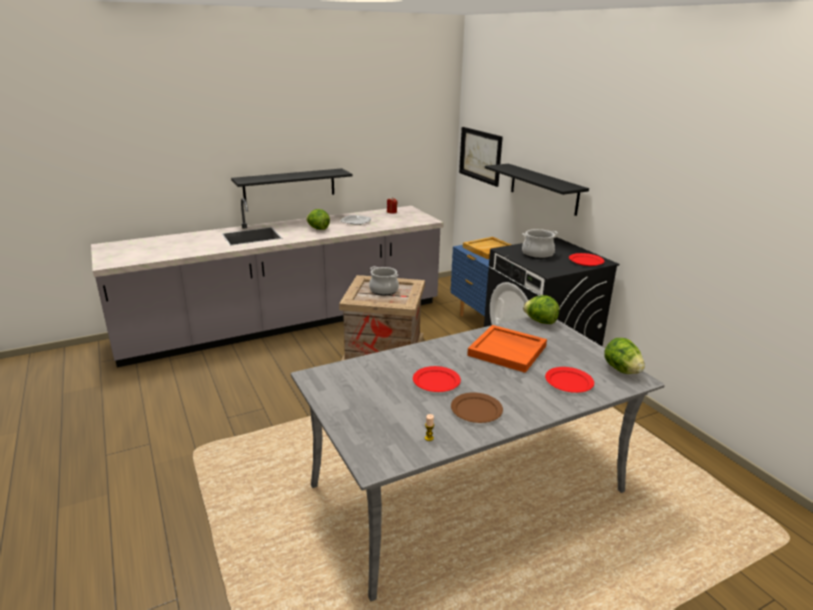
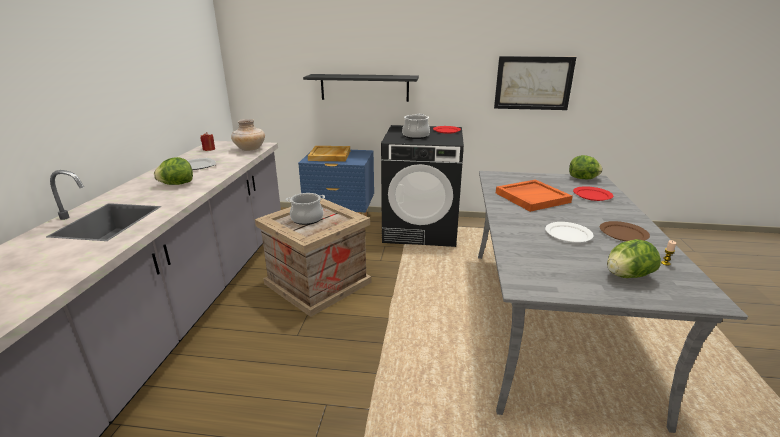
camera: 55 degrees left, 0 degrees up
black shelf [231,168,353,200] -> none
red plate [413,366,461,392] -> white plate [545,222,594,243]
picture [459,127,503,187] -> picture moved to [494,56,576,110]
lettuce [523,295,560,324] -> lettuce moved to [607,239,661,278]
none -> beige vase [231,119,265,151]

